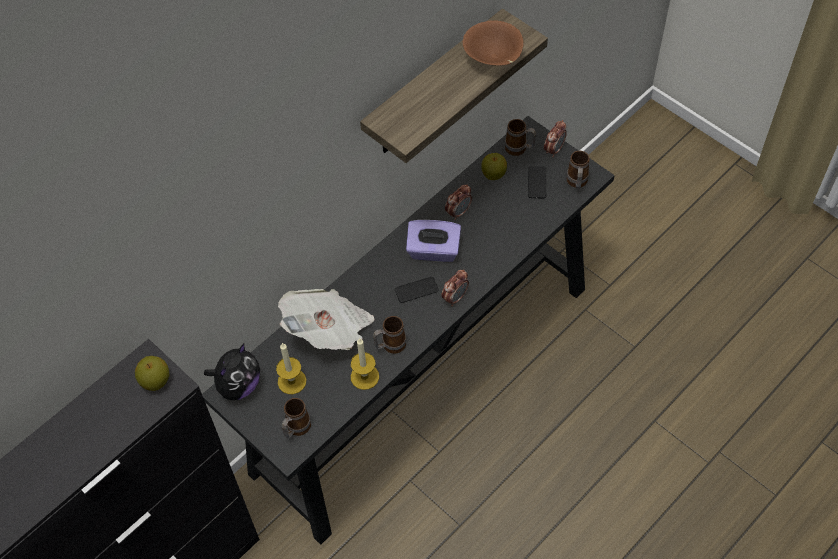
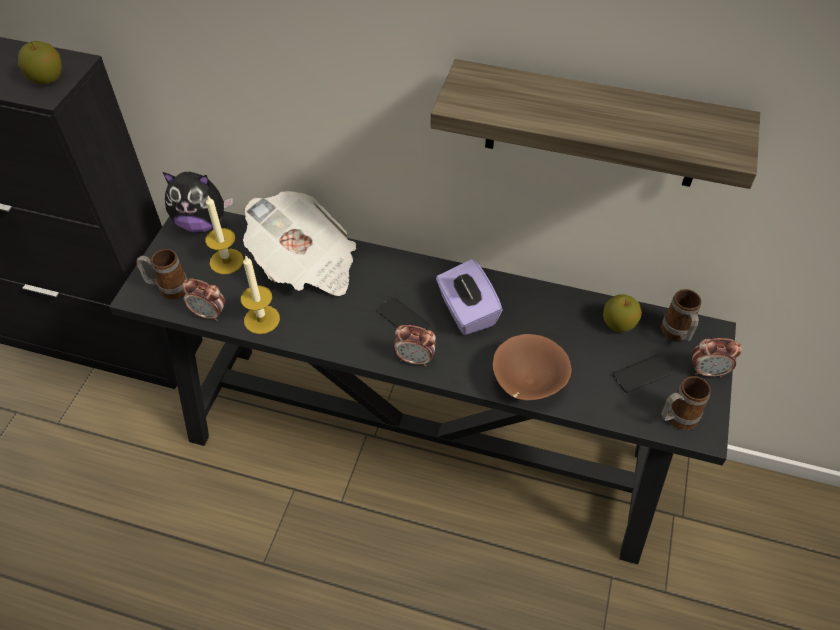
camera: 60 degrees right, 5 degrees down
mug [373,316,406,354] -> none
alarm clock [445,184,472,220] -> alarm clock moved to [182,279,225,321]
brown bowl [463,21,523,66] -> brown bowl moved to [493,334,572,400]

